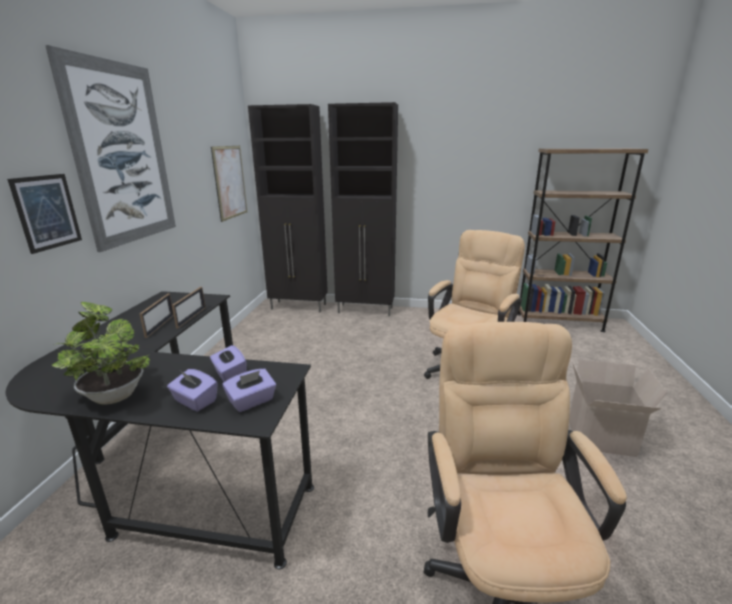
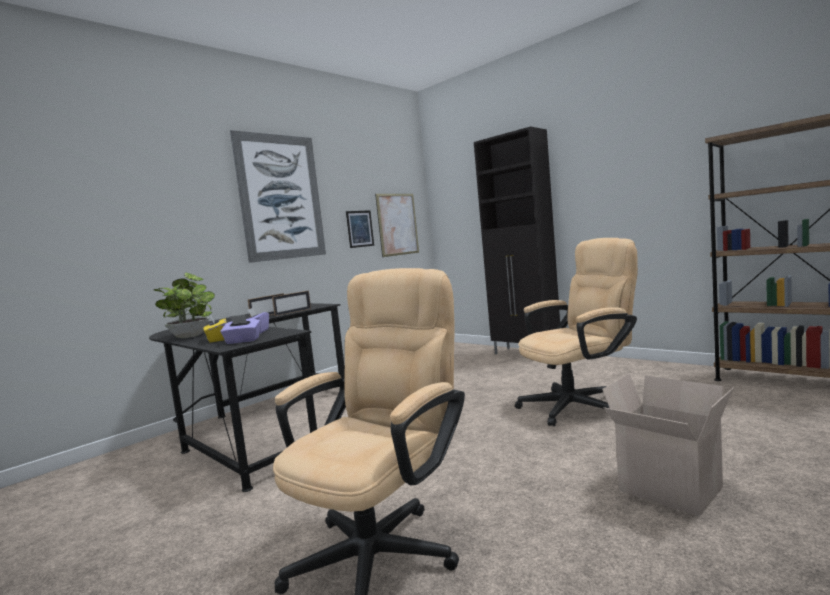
camera: 35 degrees right, 15 degrees down
picture [7,174,82,254] -> picture moved to [346,210,374,248]
purple tissue box [167,369,218,411] -> yellow tissue box [204,315,227,342]
black cabinet [248,104,328,312] -> none

